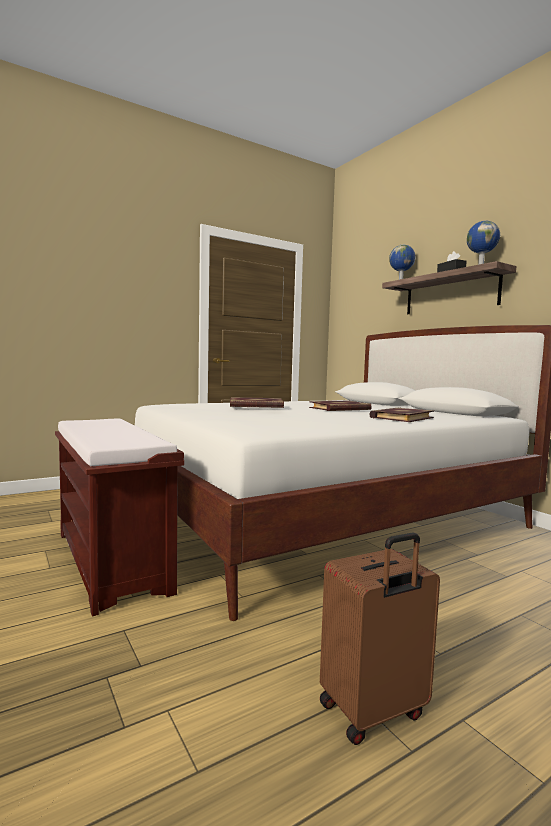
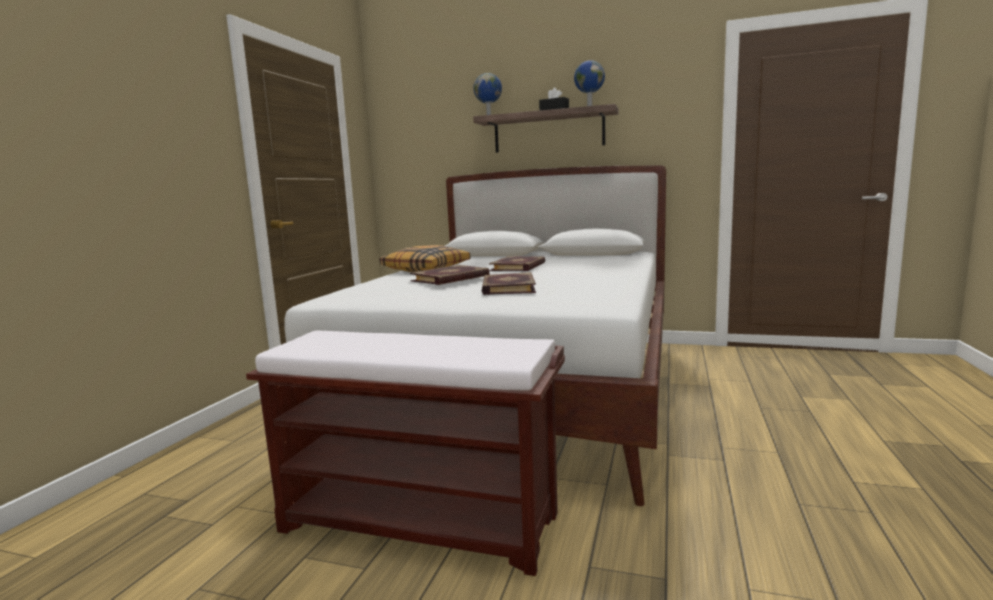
camera: 40 degrees left, 5 degrees up
brown suitcase [320,532,440,745] -> none
book [369,408,434,422] -> book moved to [482,272,536,295]
none -> pillow [379,245,471,272]

